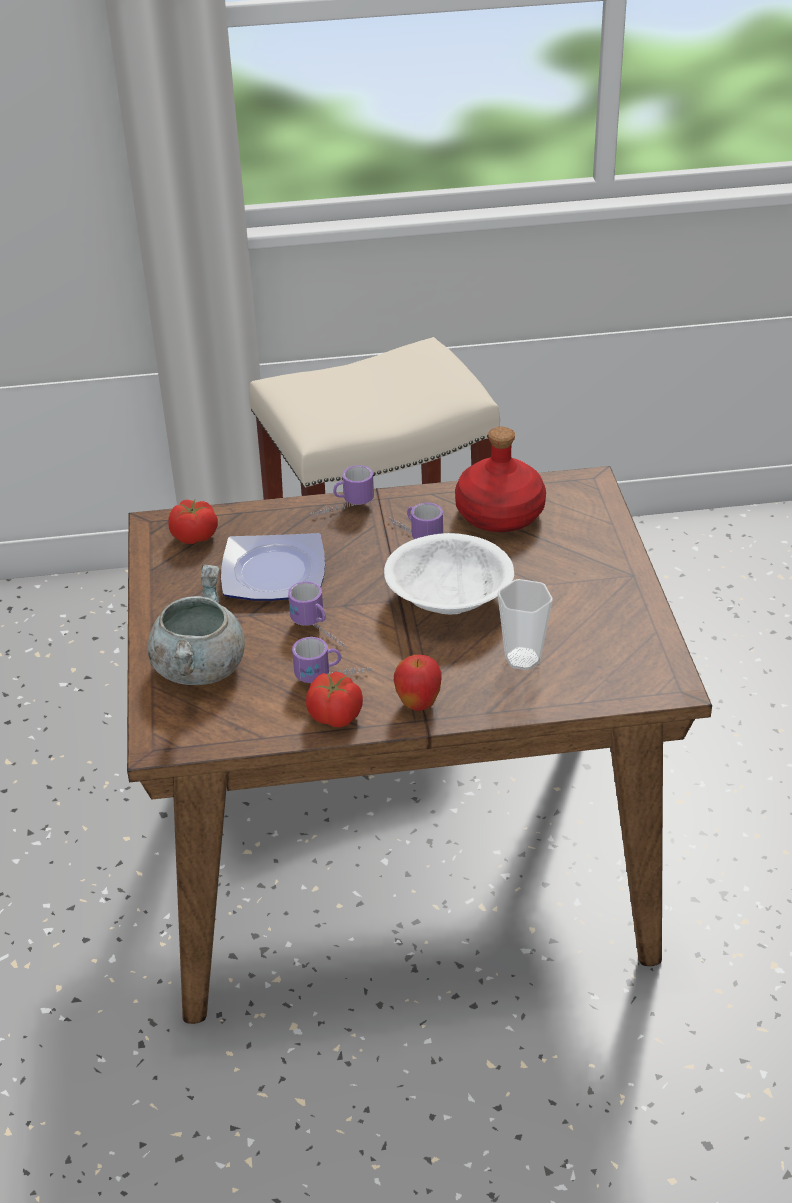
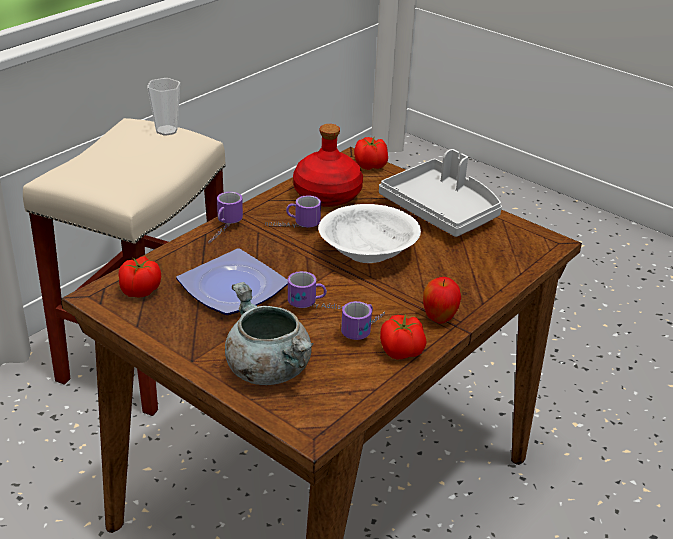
camera: 45 degrees left, 5 degrees down
cup [497,579,553,670] -> cup moved to [147,78,180,136]
none -> tomato [354,137,388,170]
none -> grey tray [379,149,502,237]

